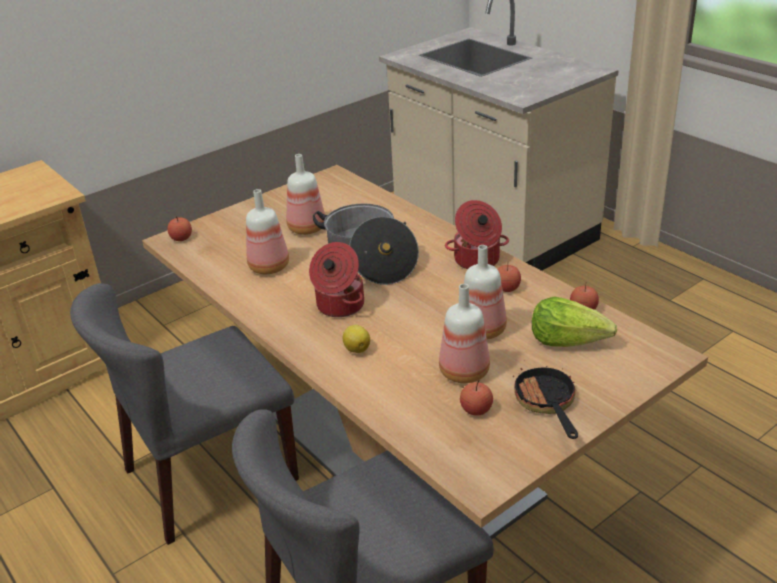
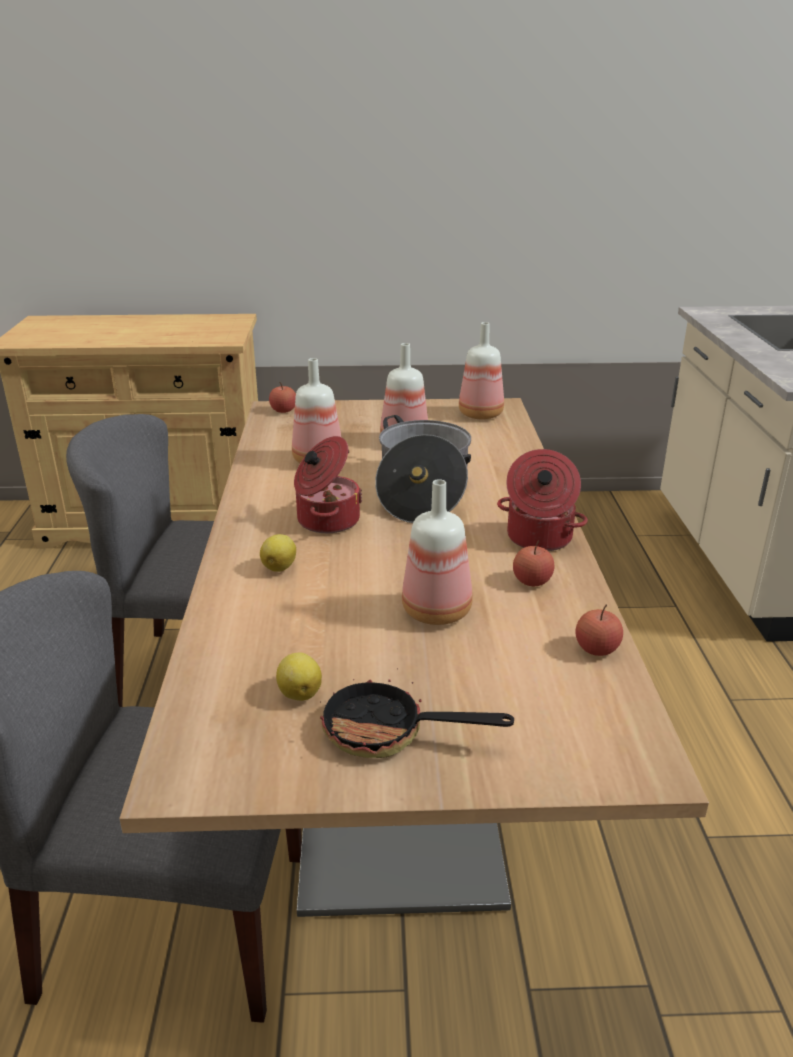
camera: 35 degrees right, 5 degrees down
bottle [439,284,490,383] -> bottle moved to [459,322,504,419]
apple [460,380,493,416] -> lemon [276,652,322,701]
frying pan [513,366,578,439] -> frying pan turned 105 degrees counterclockwise [320,668,514,758]
lettuce [532,296,617,347] -> none

